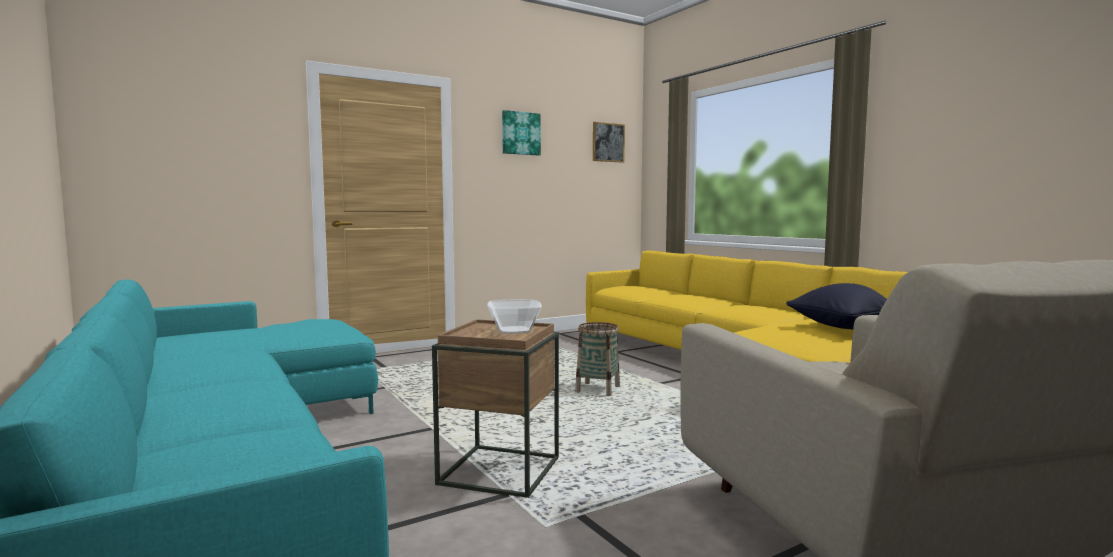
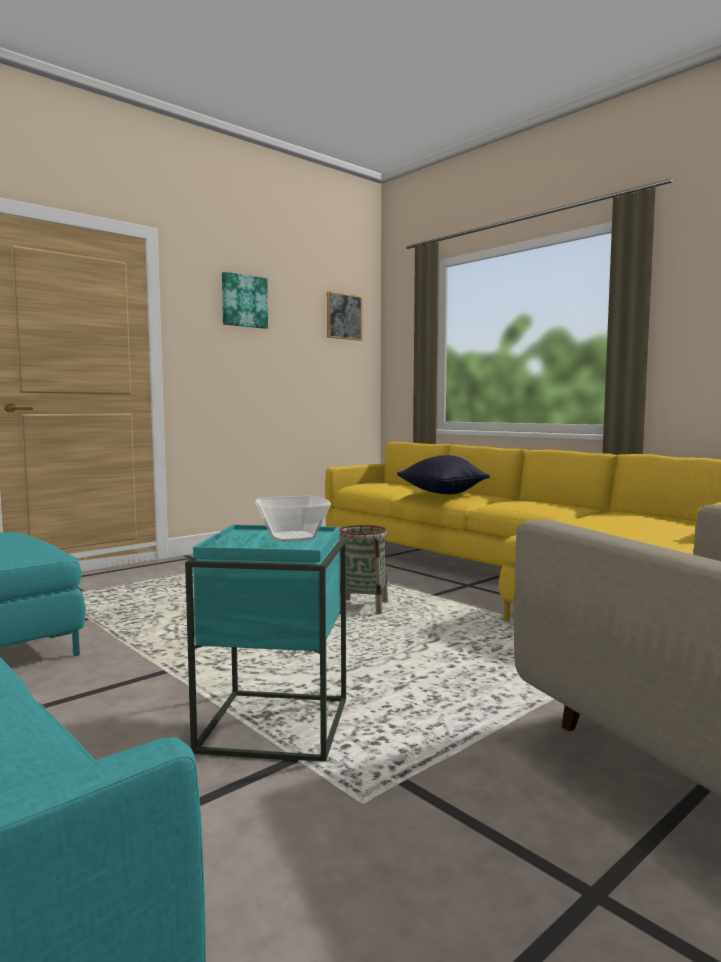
camera: 10 degrees left, 0 degrees up
brown side table [432,319,559,498] -> turquoise side table [185,524,346,762]
black pillow [786,283,887,329] -> black pillow moved to [397,455,490,494]

